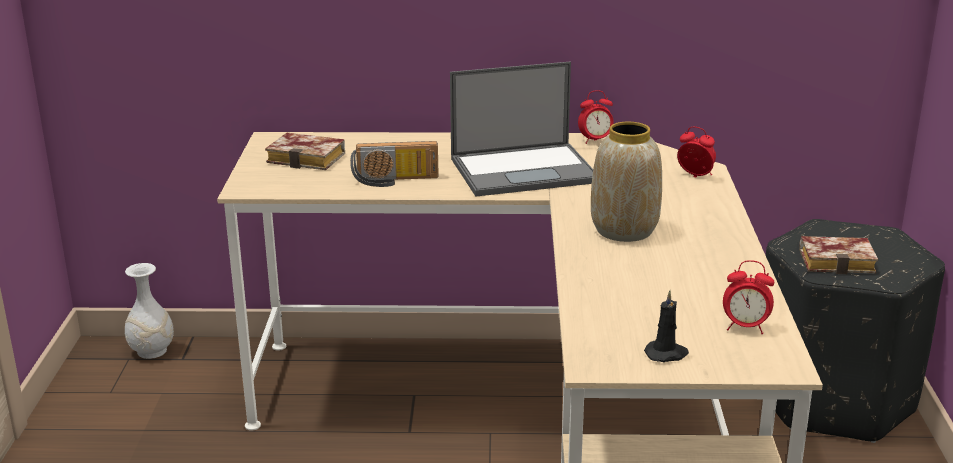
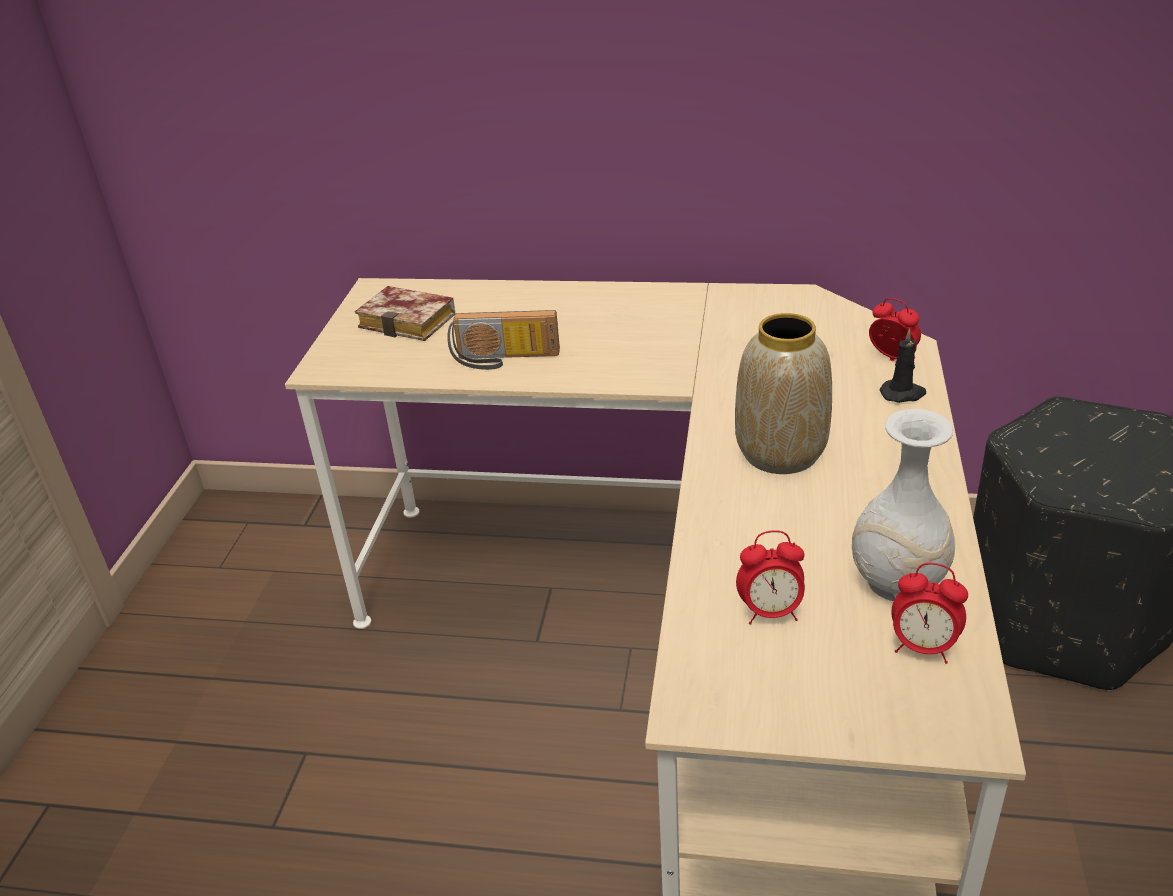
camera: 10 degrees right, 10 degrees up
white vase [125,263,174,359] -> white vase moved to [852,409,955,601]
laptop [450,62,593,197] -> none
alarm clock [578,90,614,144] -> alarm clock moved to [736,530,805,625]
black candle [644,290,689,362] -> black candle moved to [880,328,926,403]
book [799,236,878,274] -> none

